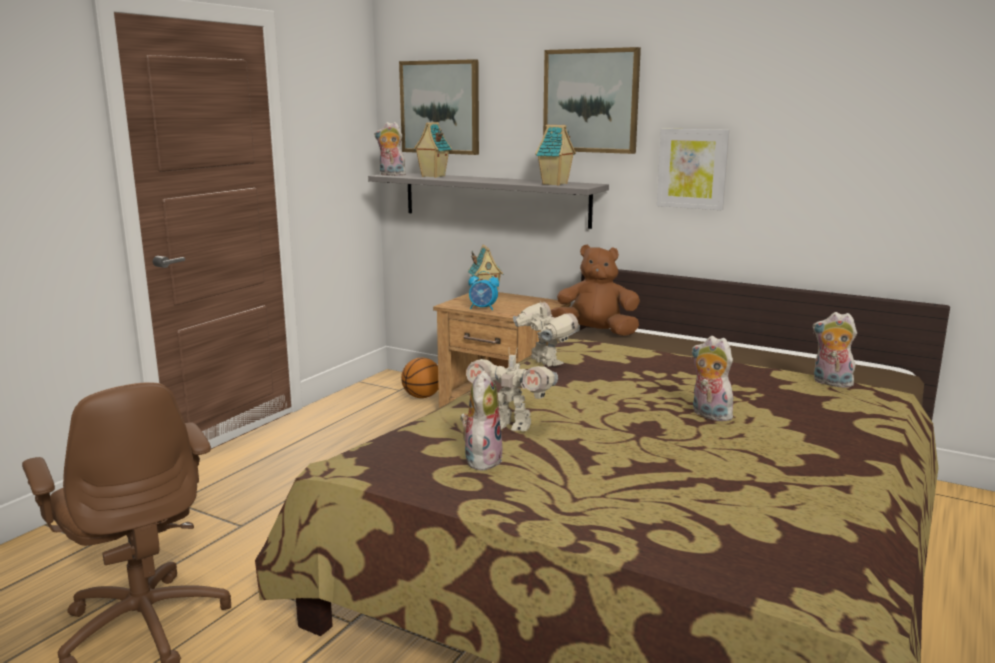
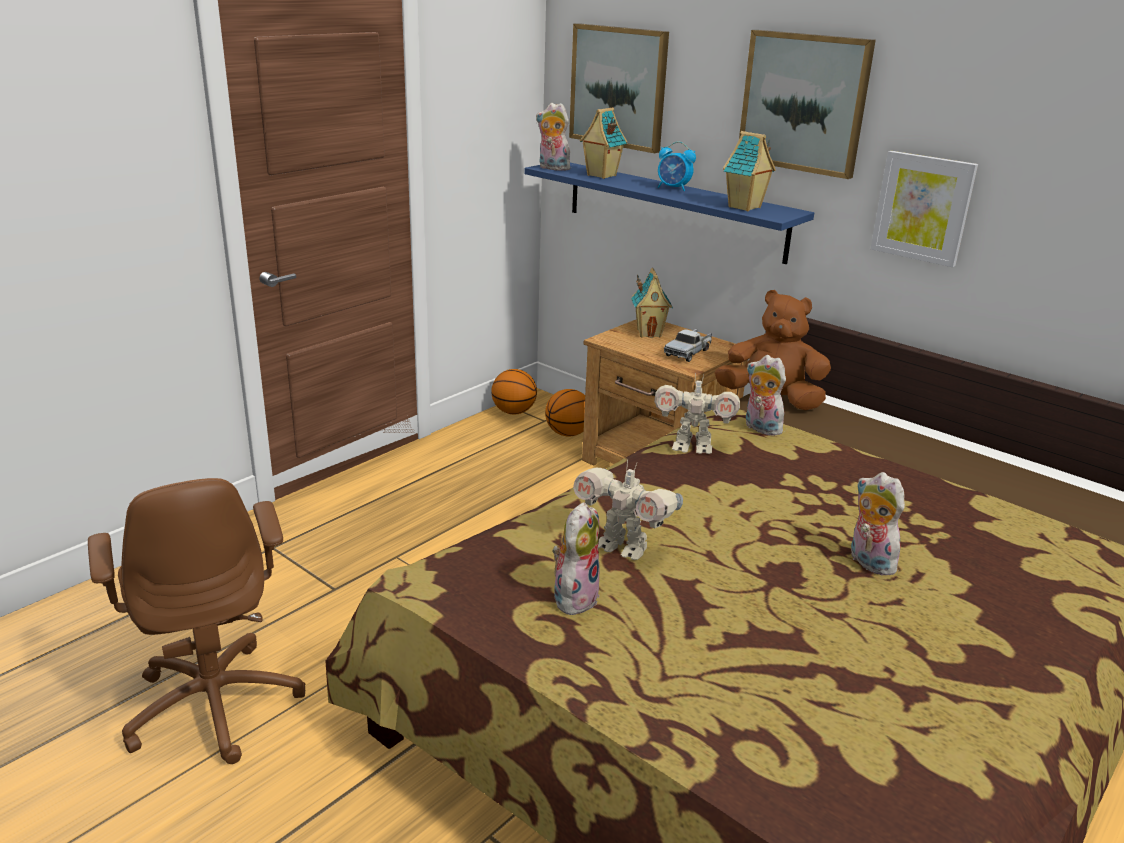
camera: 10 degrees right, 10 degrees up
grey shelf [368,173,609,229] -> blue shelf [525,163,814,264]
alarm clock [468,271,499,311] -> alarm clock moved to [657,142,696,191]
toy robot [513,301,579,367] -> toy robot turned 120 degrees clockwise [654,373,740,454]
plush toy [813,312,857,388] -> plush toy moved to [746,355,786,436]
none -> basketball [491,369,537,414]
none -> toy truck [664,329,712,362]

